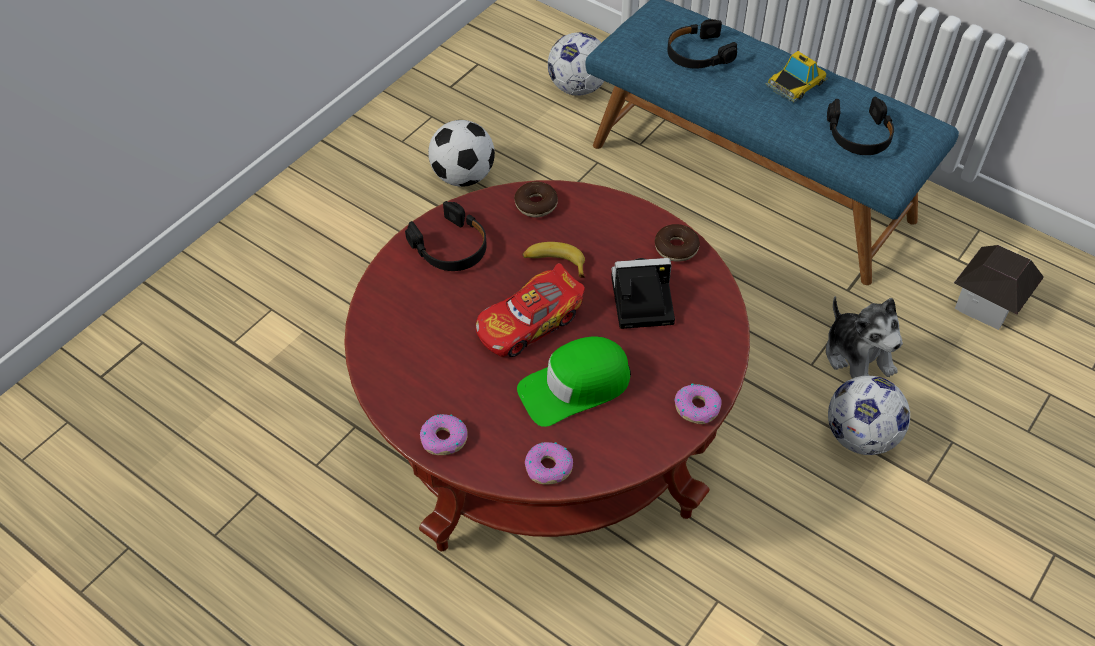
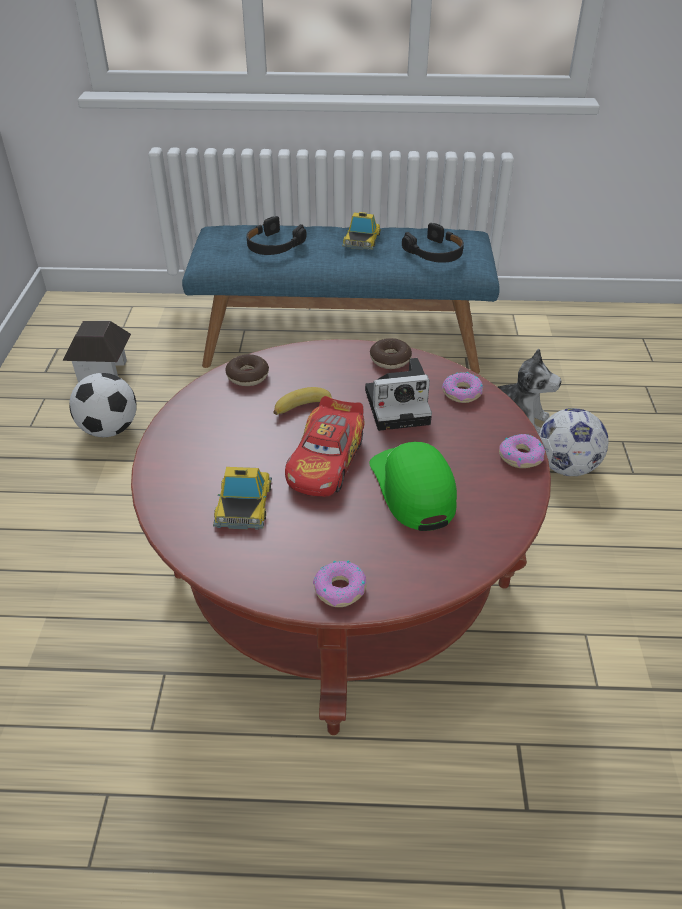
camera: 35 degrees left, 10 degrees down
black headphones [405,201,487,271] -> none
green cap [517,337,631,427] -> green cap turned 135 degrees clockwise [370,442,457,531]
donut [525,442,573,484] -> donut moved to [442,372,483,403]
football [548,32,604,96] -> none
camera [611,258,675,329] -> camera turned 150 degrees counterclockwise [365,358,432,431]
toy house [954,245,1044,330] -> toy house moved to [63,321,131,383]
none -> toy car [213,467,272,530]

